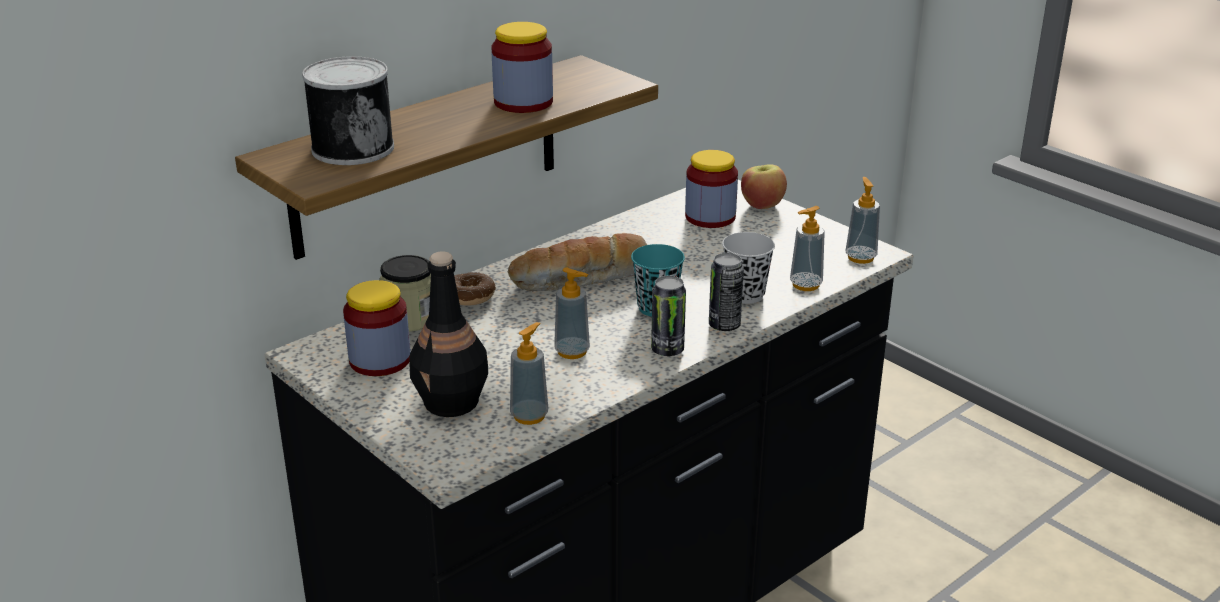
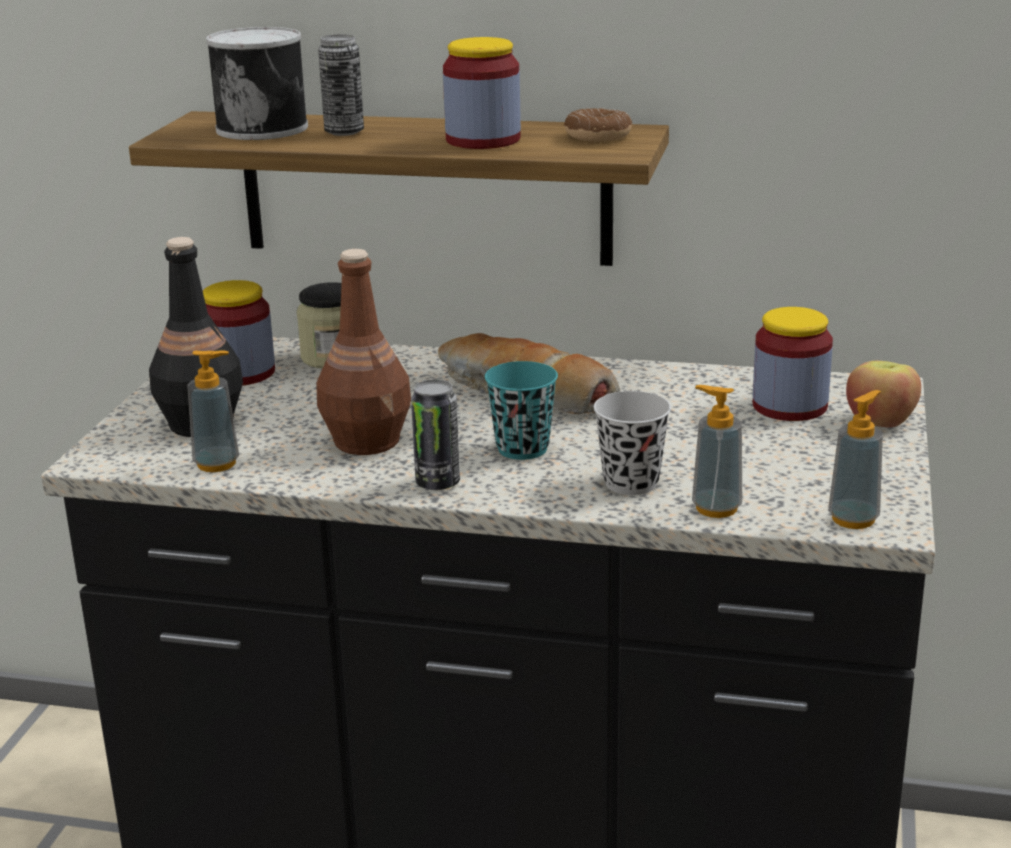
camera: 55 degrees right, 5 degrees down
donut [454,272,496,306] -> donut moved to [564,108,633,141]
soap dispenser [554,267,590,359] -> brown bottle [316,249,411,455]
can [709,253,744,331] -> can moved to [318,34,364,136]

